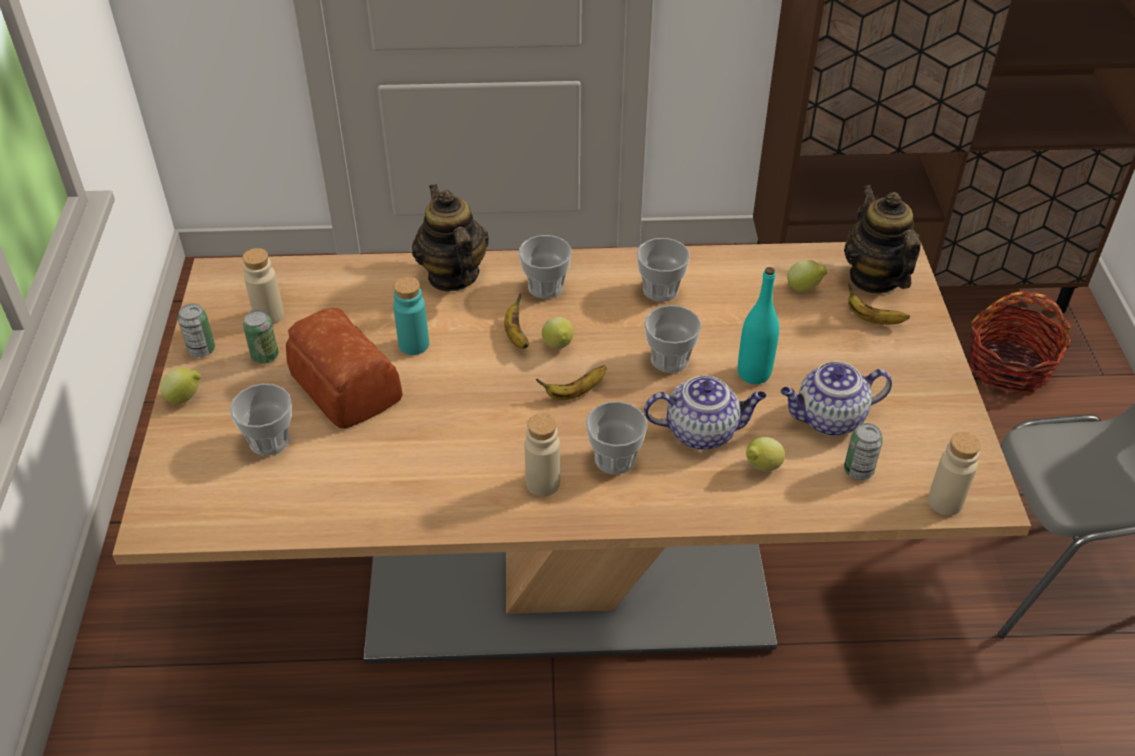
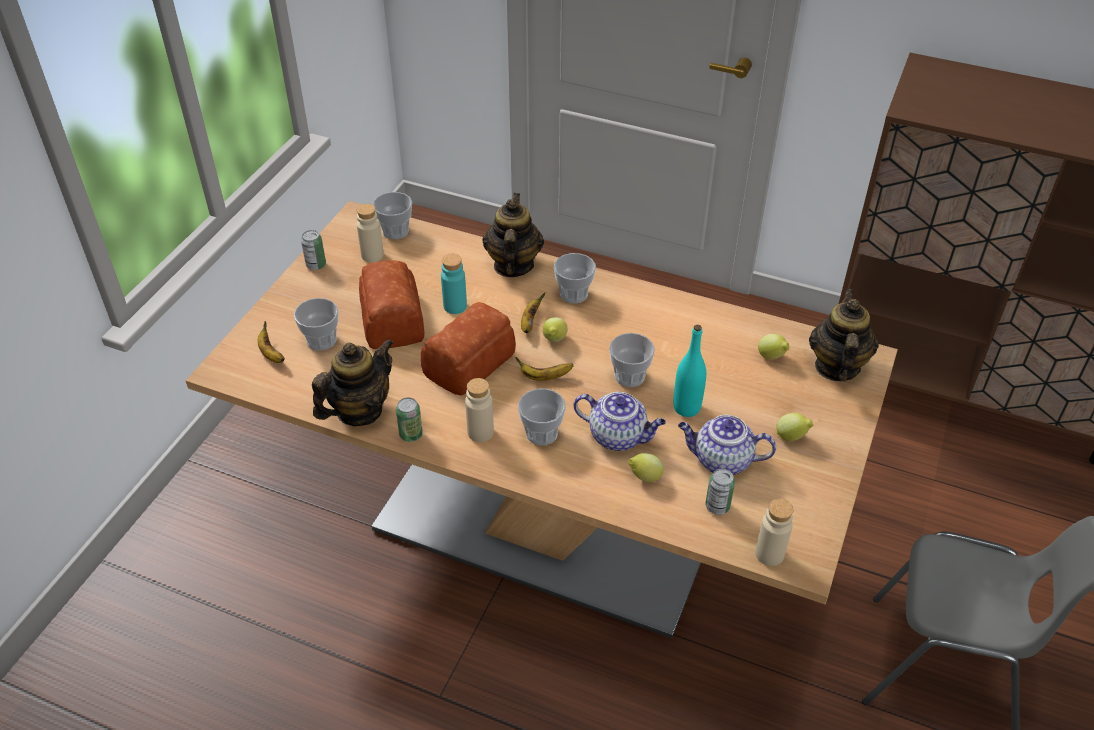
camera: 25 degrees right, 0 degrees up
lemon [160,368,201,404] -> lemon moved to [776,413,813,441]
can [243,310,279,364] -> can moved to [396,397,423,442]
cup [637,238,690,302] -> cup moved to [373,192,412,239]
banana [848,283,910,324] -> banana moved to [258,321,285,363]
basket [970,291,1071,393] -> none
none -> teapot [312,338,394,426]
none -> bread [421,302,516,396]

